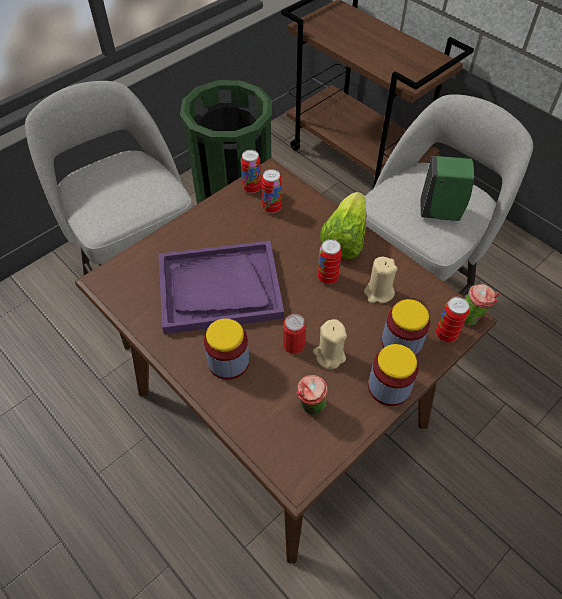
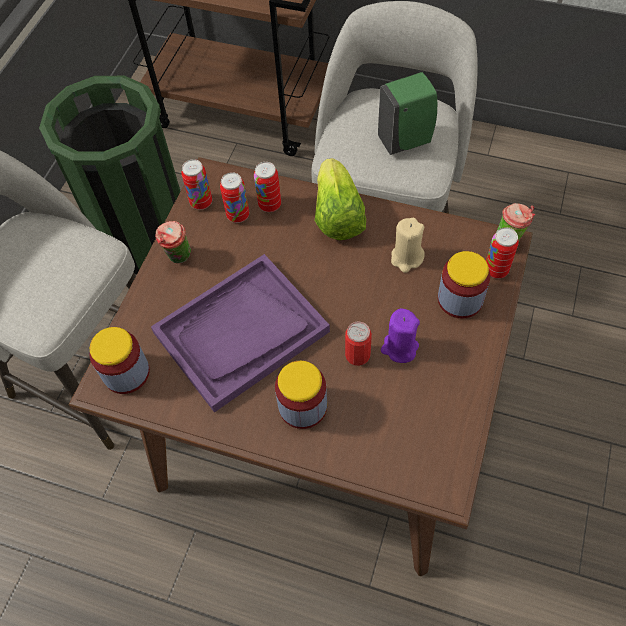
camera: 25 degrees left, 5 degrees up
cup [297,375,328,414] -> cup moved to [155,221,191,263]
beige candle [313,319,347,369] -> purple candle [381,308,420,363]
can [318,239,342,284] -> can moved to [254,162,281,212]
jar [368,344,418,406] -> jar moved to [89,327,150,394]

